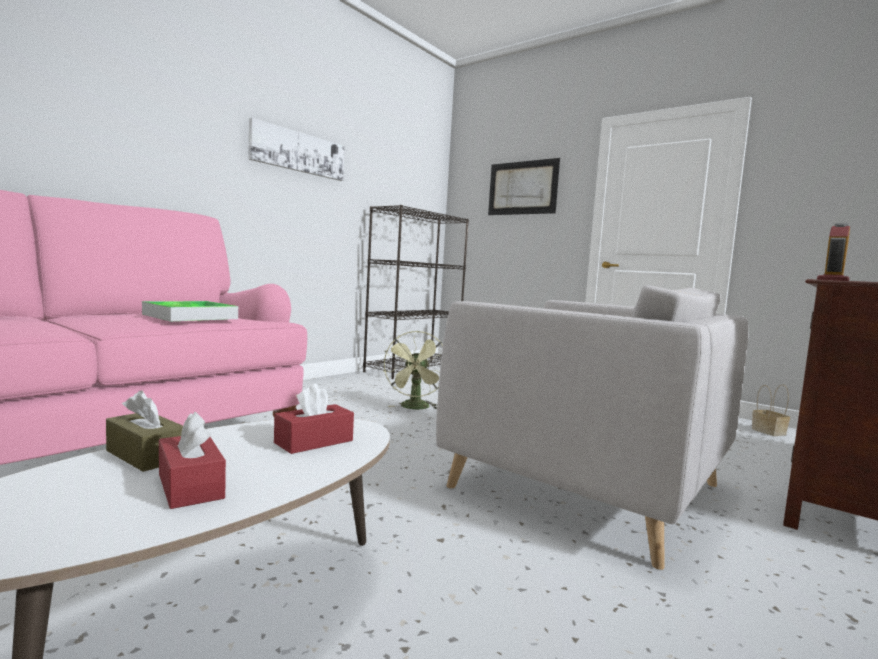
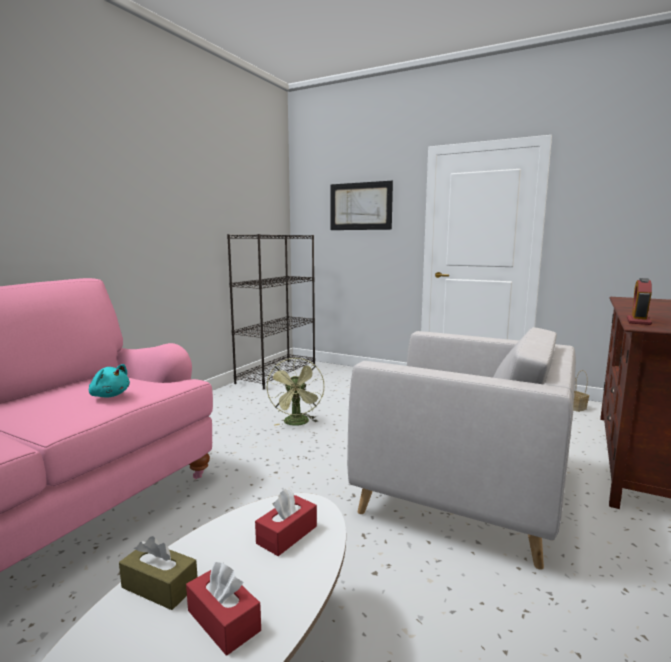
camera: 10 degrees left, 5 degrees up
tray [142,301,238,321] -> turquoise plush toy [89,364,130,398]
picture [248,118,345,181] -> none

